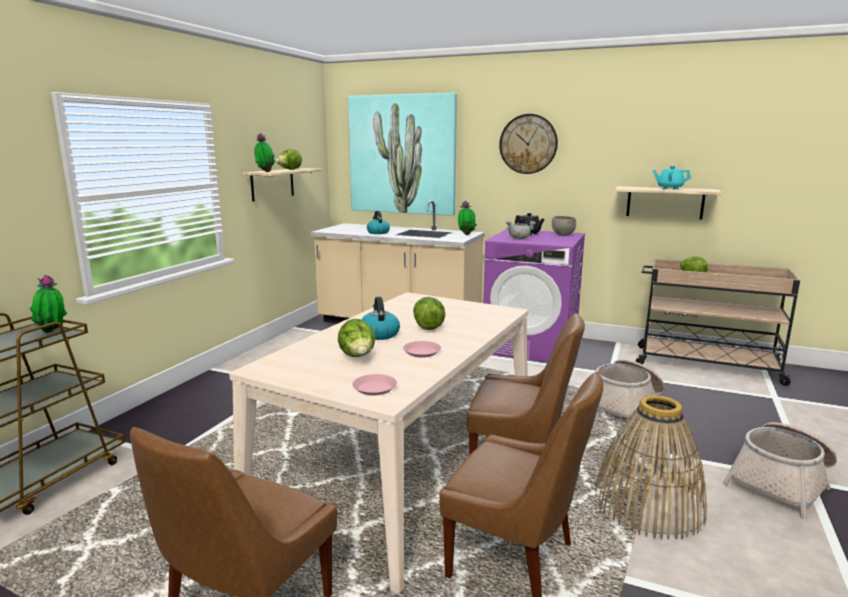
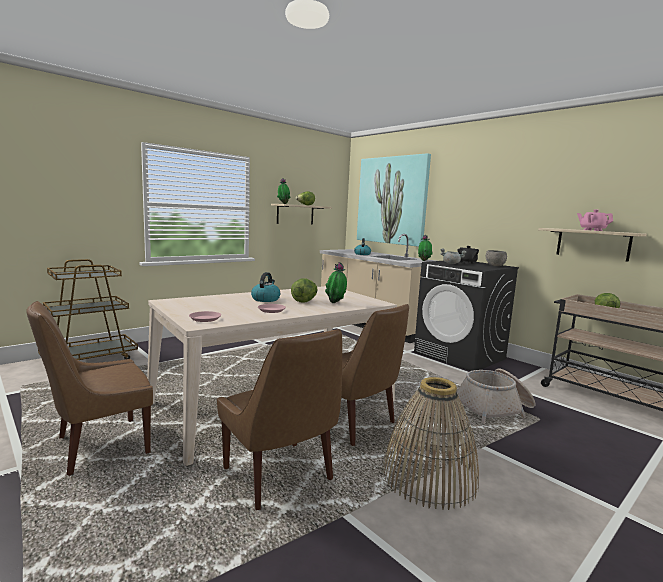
camera: 25 degrees right, 5 degrees down
potted plant [30,275,67,333] -> potted plant moved to [325,262,347,303]
lettuce [338,319,375,357] -> none
purple washing machine [483,229,585,362] -> black washing machine [414,261,519,371]
wall clock [499,114,558,174] -> none
turquoise teapot [652,166,691,190] -> pink teapot [577,210,613,231]
basket [722,422,837,518] -> none

